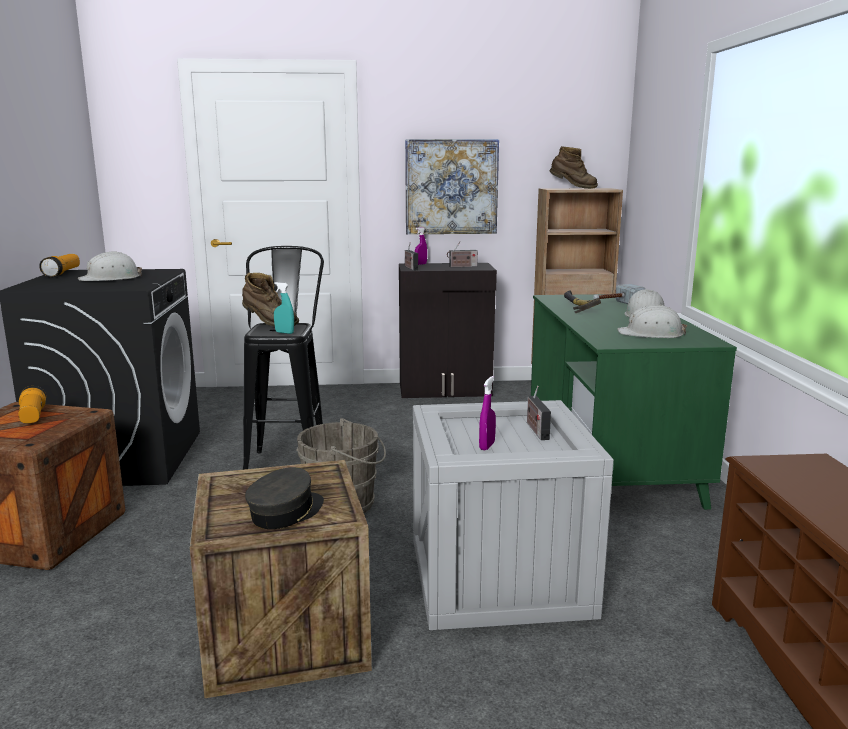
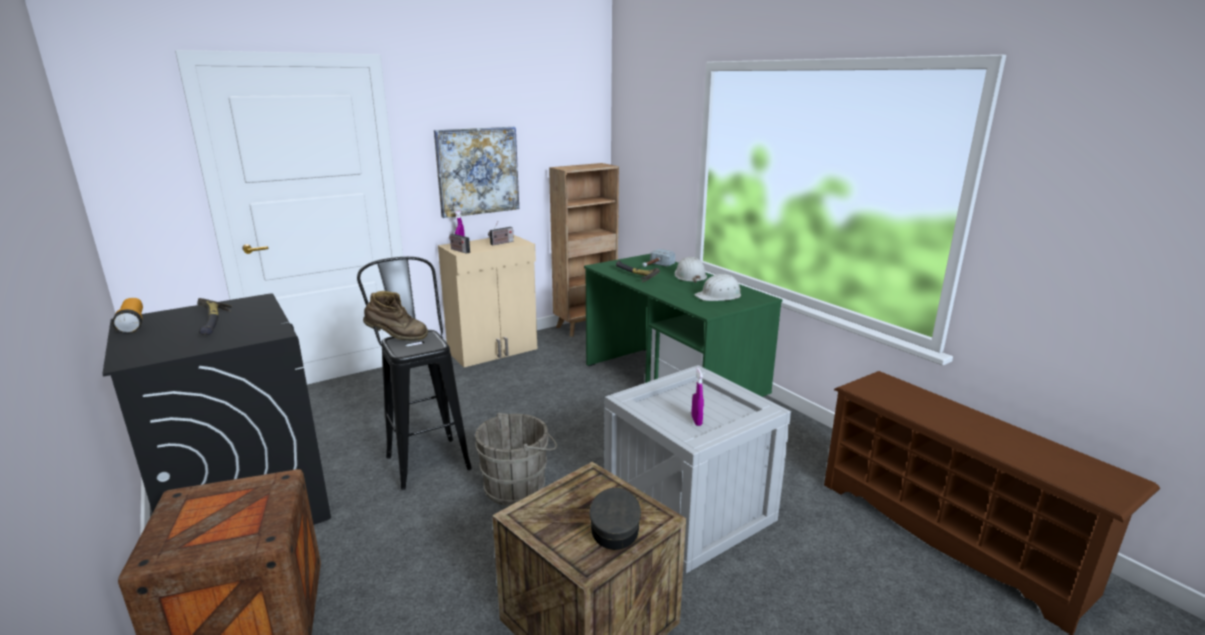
camera: 30 degrees left, 5 degrees up
flashlight [18,386,46,424] -> none
white hard hat [78,251,142,281] -> hammer [197,298,232,335]
turquoise spray bottle [274,282,294,334] -> none
black cabinet [399,263,497,398] -> beige cabinet [438,235,537,367]
radio [527,386,551,440] -> none
brown boot [550,146,598,189] -> none

